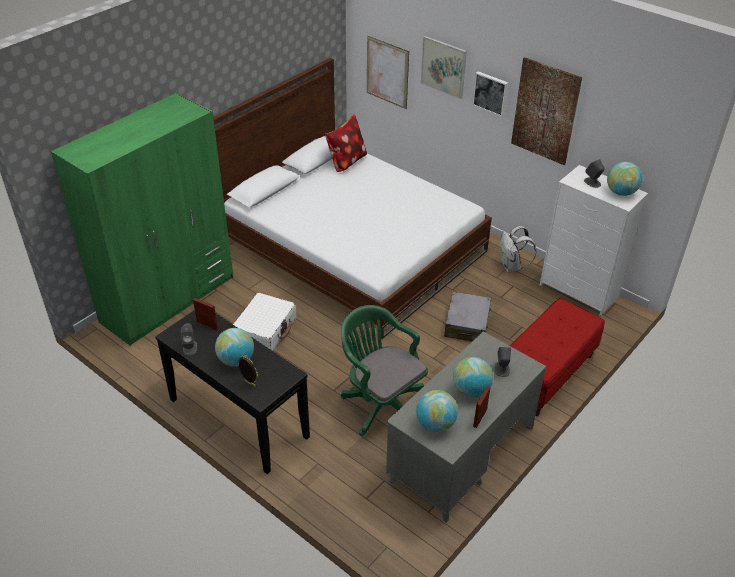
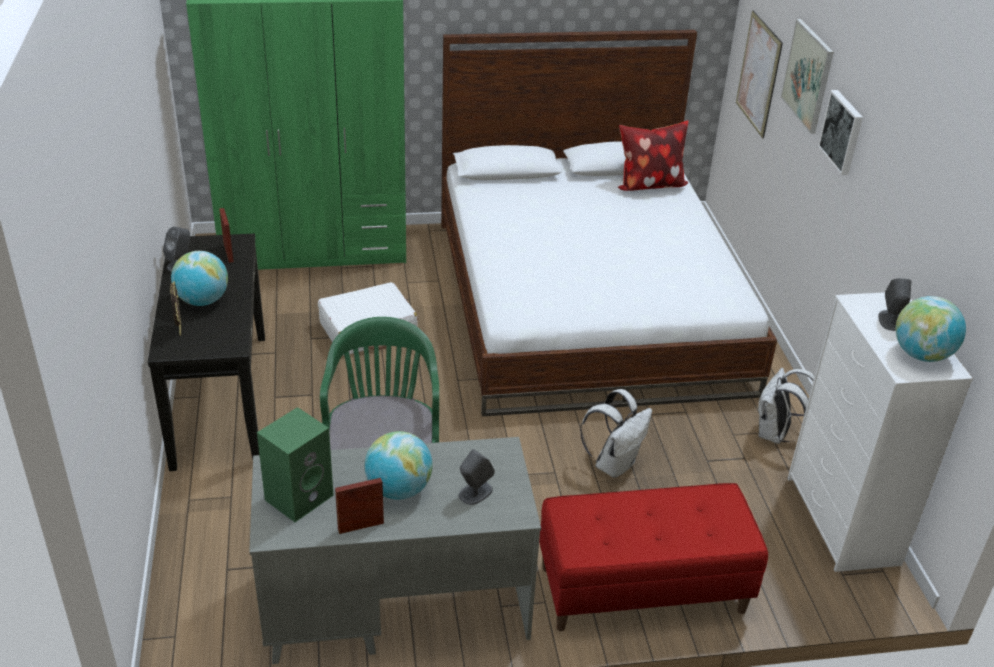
camera: 40 degrees right, 5 degrees down
globe [416,390,458,432] -> green speaker [257,407,334,522]
grey suitcase [444,292,491,341] -> white backpack [580,389,652,478]
picture [511,57,582,165] -> none

